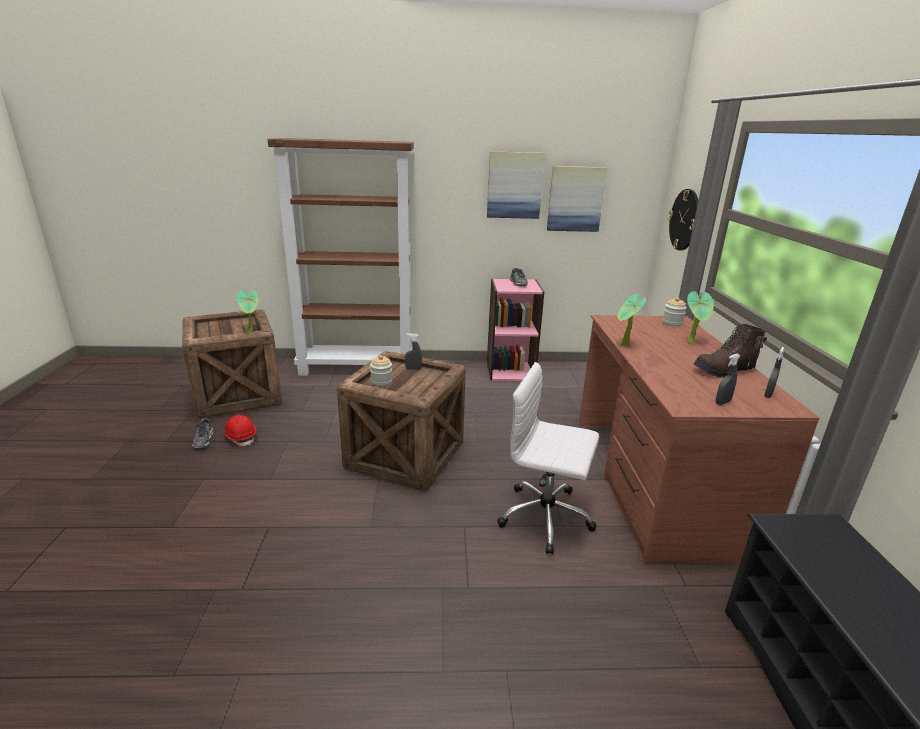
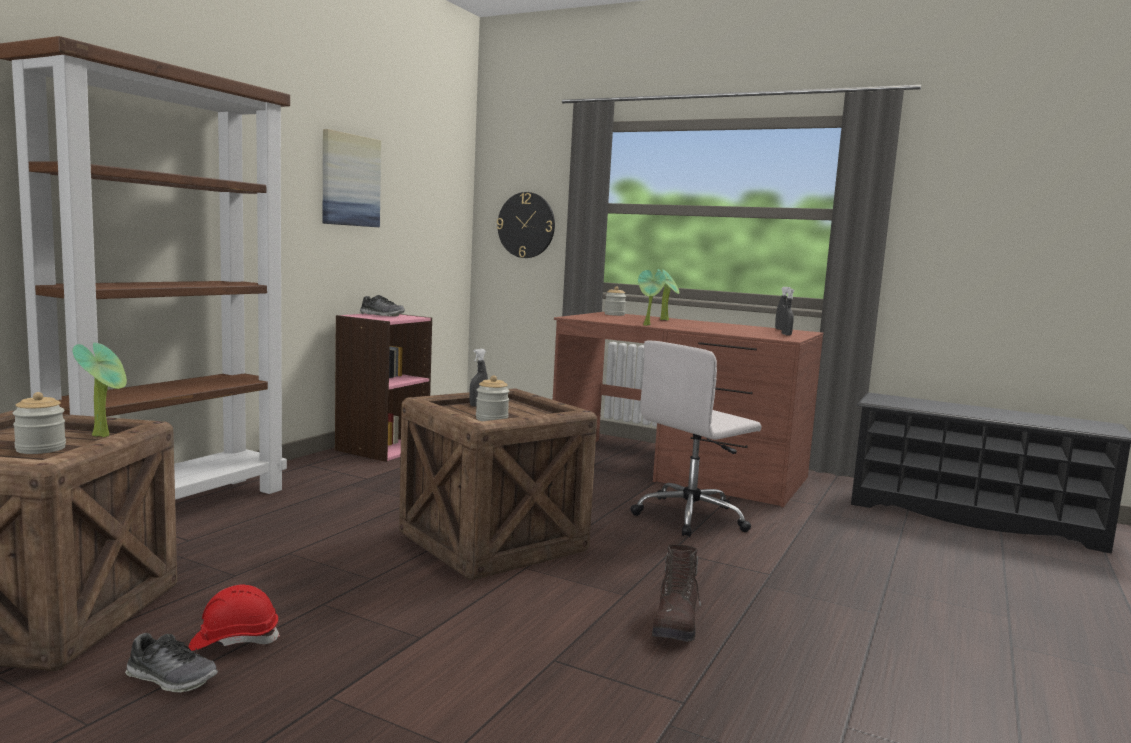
camera: 60 degrees left, 15 degrees down
picture [547,166,607,232] -> none
brown boot [693,324,767,378] -> brown boot moved to [652,545,701,642]
none -> jar [13,392,66,454]

